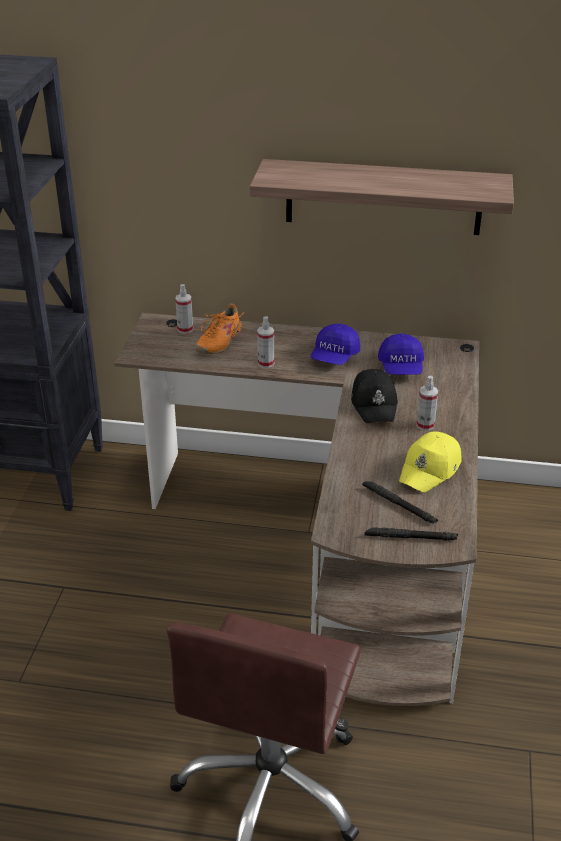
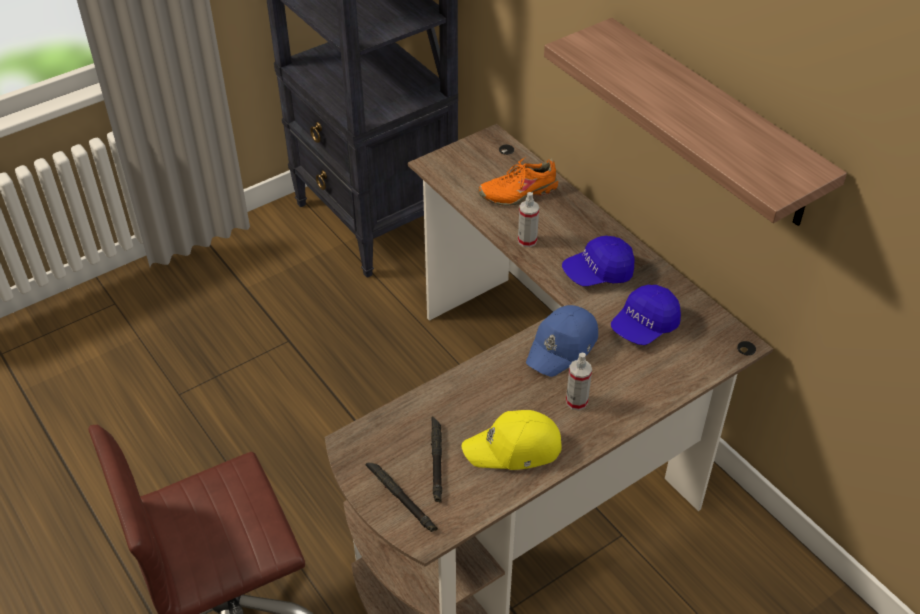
camera: 45 degrees right, 10 degrees up
spray bottle [175,284,193,334] -> none
black cap [351,369,398,423] -> blue cap [526,305,598,377]

